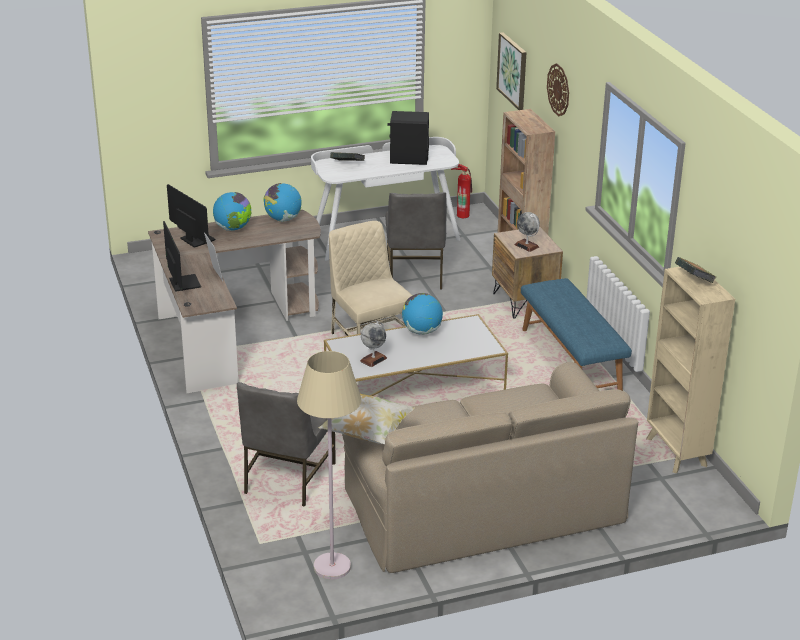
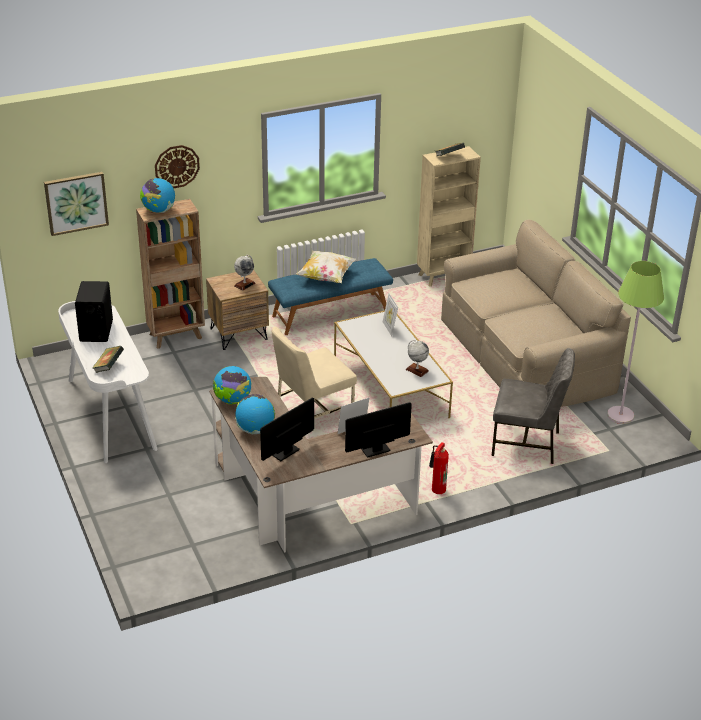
camera: 95 degrees left, 5 degrees up
beige floor lamp [297,351,361,579] -> green floor lamp [607,261,664,424]
pillow [319,394,415,445] -> pillow moved to [296,251,356,283]
grey chair [386,192,447,290] -> none
globe [402,293,443,335] -> globe moved to [140,178,175,213]
fire extinguisher [451,164,472,218] -> fire extinguisher moved to [429,442,449,494]
none -> picture frame [383,294,398,336]

